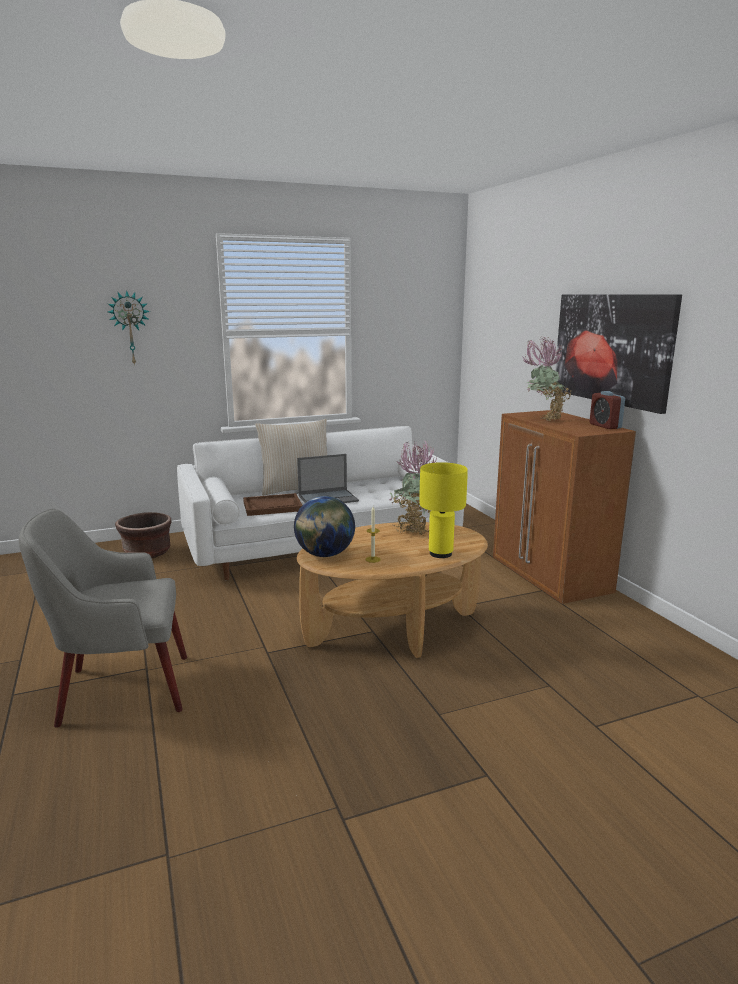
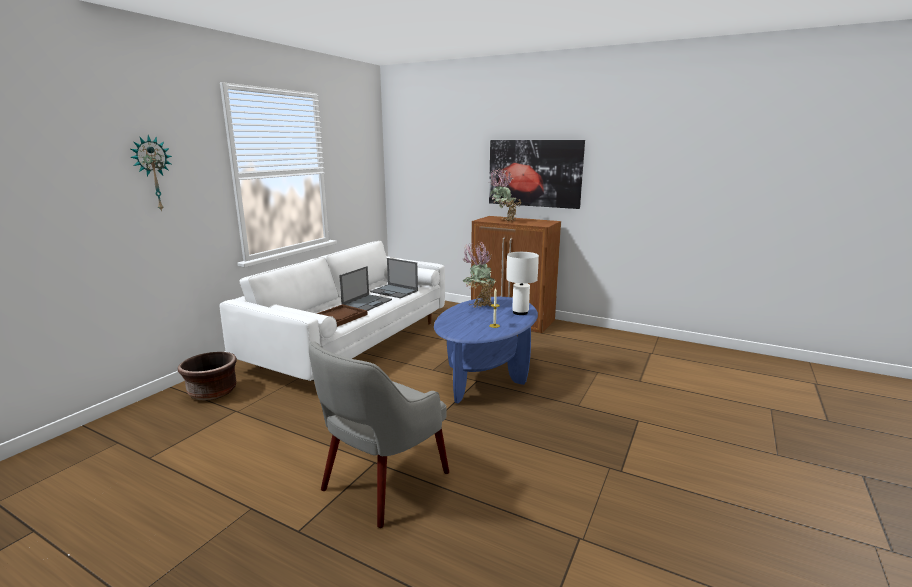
camera: 40 degrees left, 0 degrees up
beige pillow [255,419,327,496] -> none
globe [294,496,355,557] -> none
brown coffee table [297,522,488,658] -> blue coffee table [434,297,538,403]
yellow table lamp [419,462,468,558] -> white table lamp [506,252,539,315]
alarm clock [589,391,625,429] -> none
none -> laptop [370,258,418,298]

